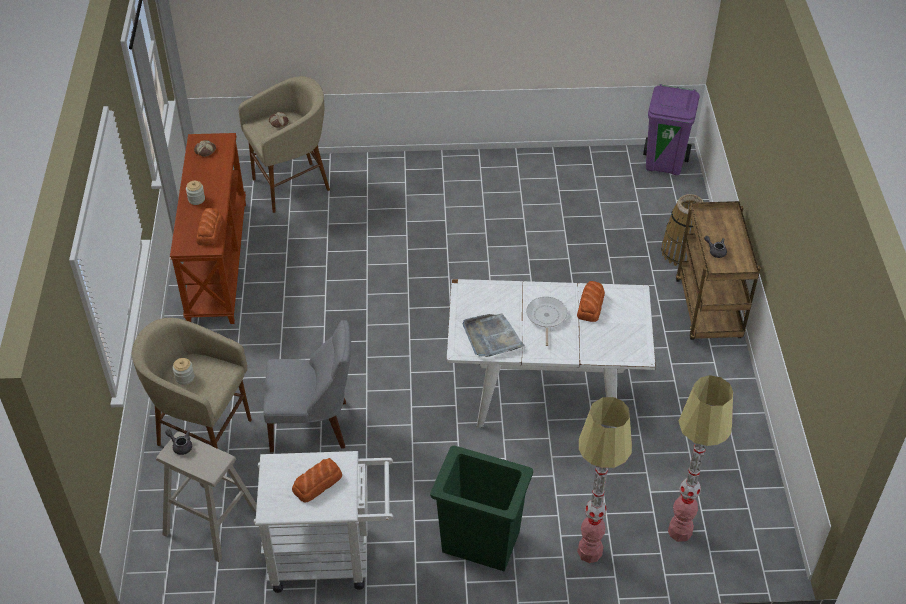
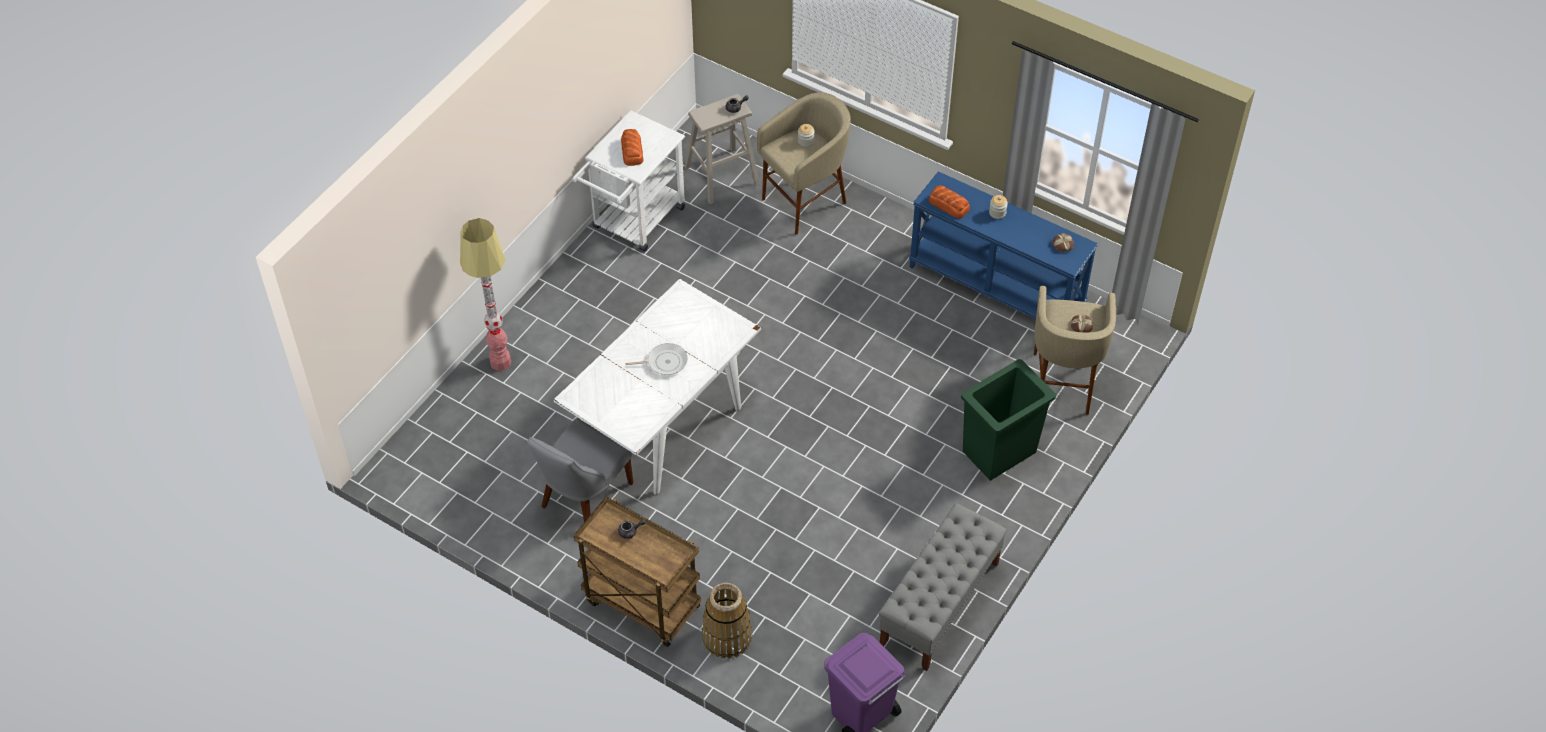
camera: 125 degrees right, 5 degrees up
brown console table [170,133,246,324] -> blue console table [909,171,1098,319]
grey chair [263,320,351,452] -> grey chair moved to [528,419,633,522]
green trash can [430,446,533,571] -> green trash can moved to [961,359,1056,481]
grey tray [463,314,525,357] -> none
frying pan [526,297,567,346] -> frying pan turned 45 degrees counterclockwise [625,343,688,375]
bread [577,281,605,322] -> none
floor lamp [668,375,733,542] -> none
none -> grey bench [879,504,1007,671]

